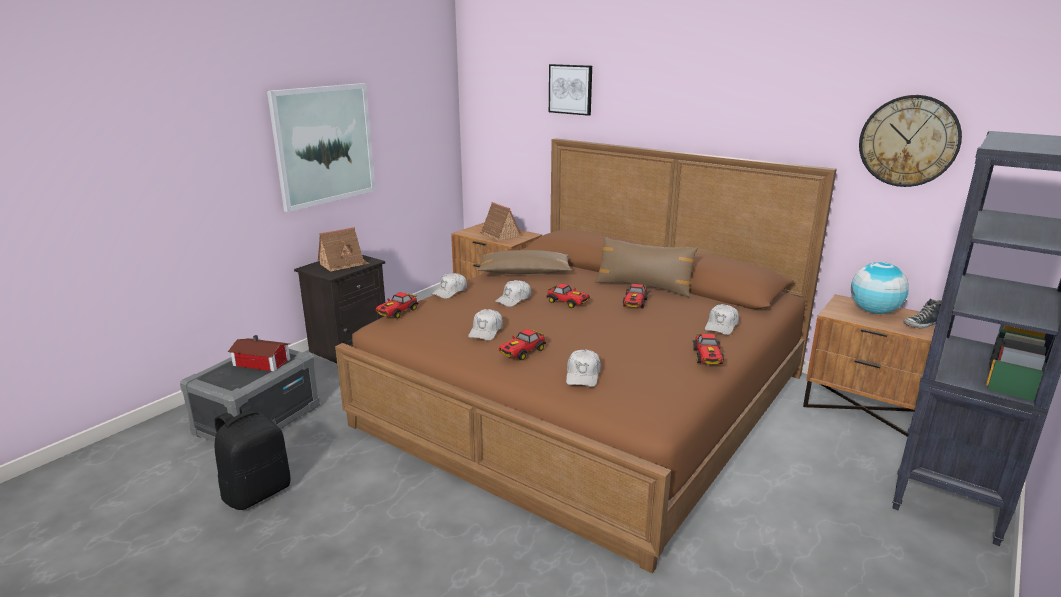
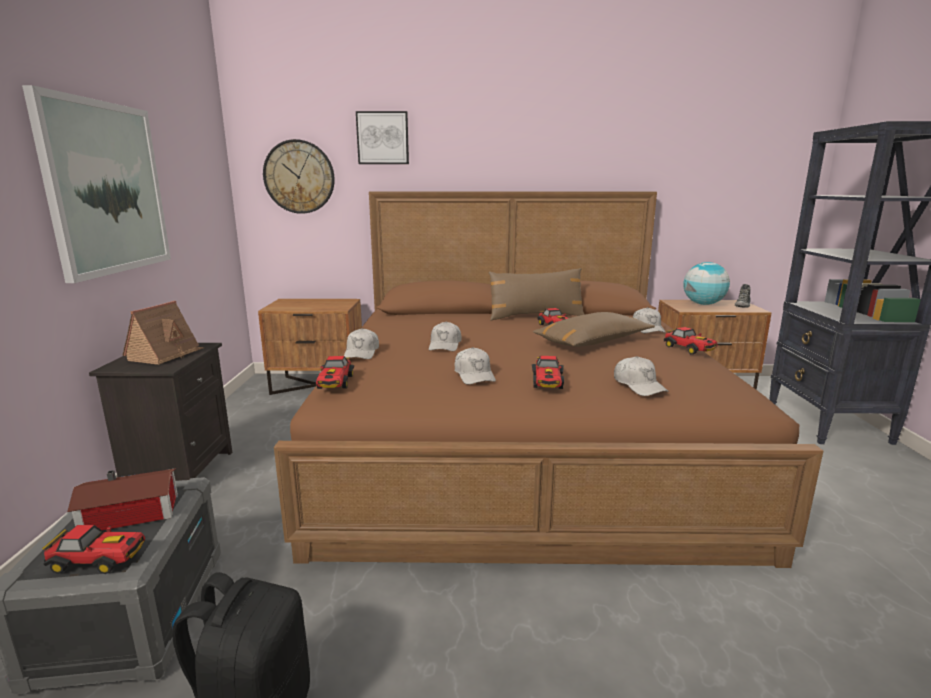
camera: 35 degrees left, 5 degrees down
brown pillow [477,250,572,274] -> brown pillow moved to [532,312,655,347]
toy house [480,202,521,241] -> none
toy car [546,283,590,308] -> toy car moved to [42,525,145,574]
wall clock [859,95,962,187] -> wall clock moved to [263,139,335,214]

